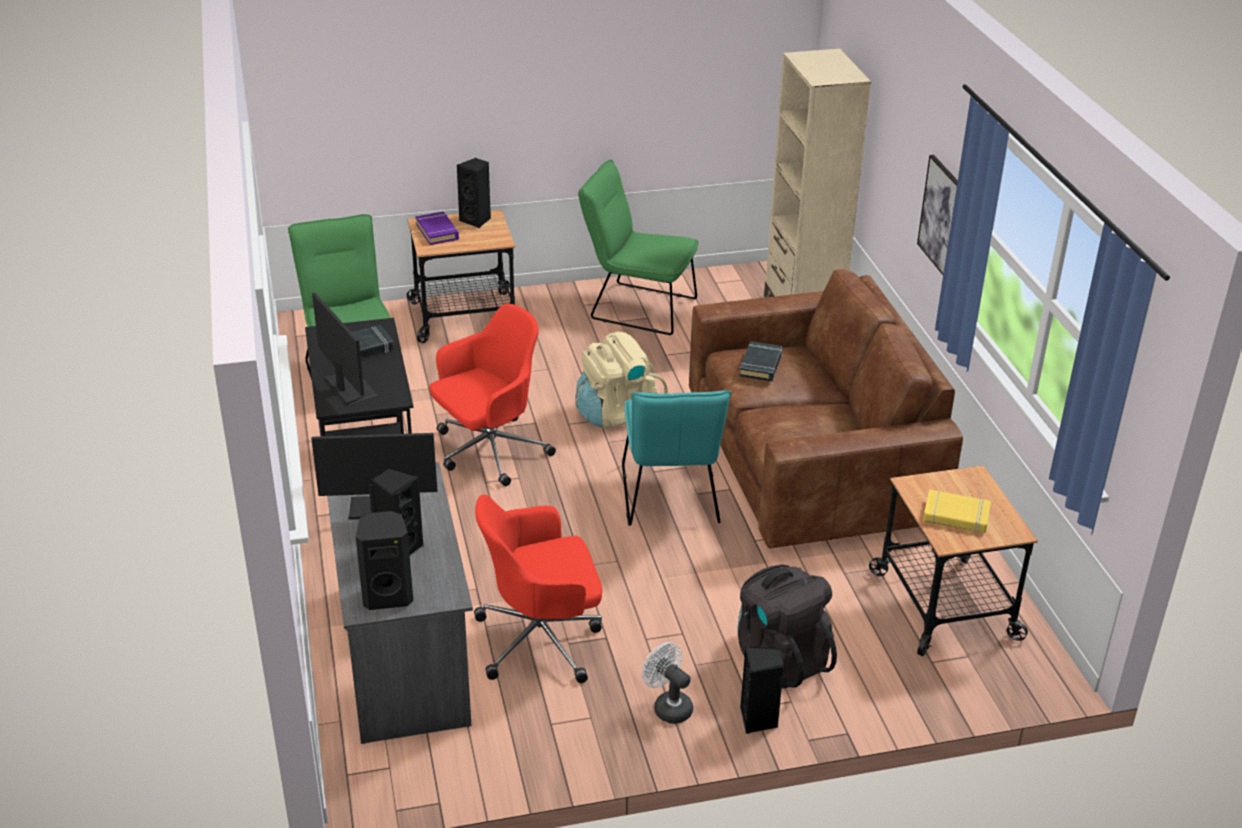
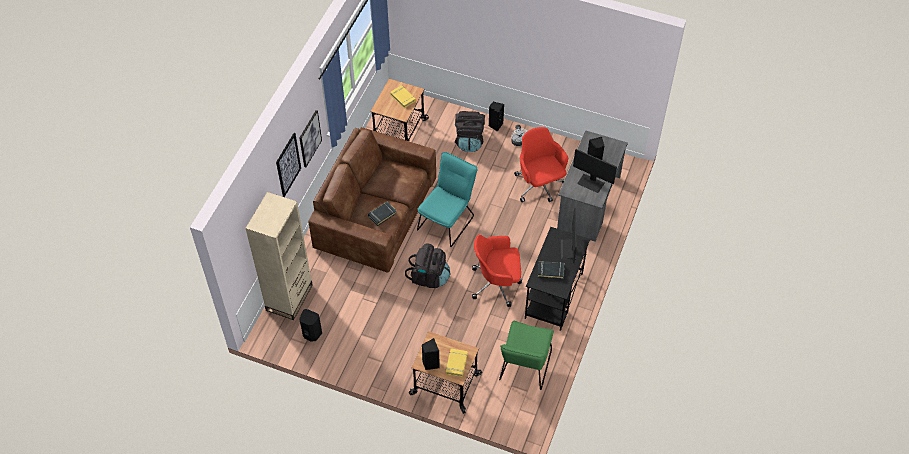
camera: 145 degrees left, 20 degrees up
black speaker [356,511,413,610] -> black speaker moved to [299,309,322,342]
purple book [415,212,459,245] -> yellow book [446,349,468,377]
red office chair [474,494,602,683] -> red office chair turned 135 degrees counterclockwise [514,127,568,202]
beige backpack [575,332,668,429] -> black backpack [405,243,450,288]
green chair [578,160,698,335] -> none
none -> picture [276,133,301,197]

